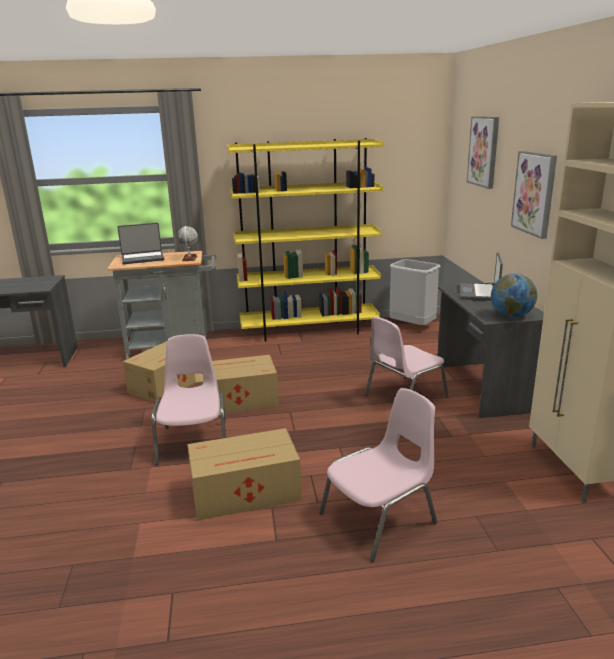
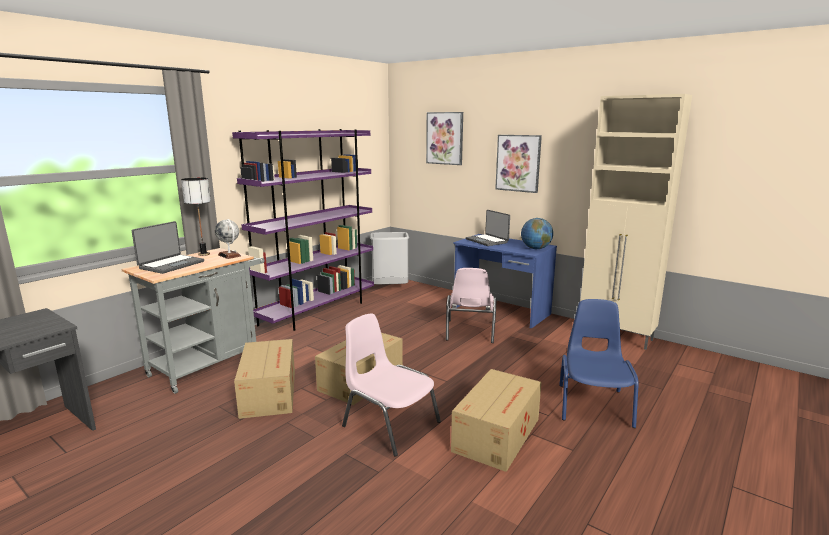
camera: 45 degrees left, 5 degrees down
yellow bookcase [227,138,384,342] -> purple bookcase [232,129,374,331]
pink chair [319,388,437,562] -> blue chair [559,299,639,428]
grey desk [437,283,544,418] -> blue desk [454,234,557,328]
none -> table lamp [181,178,211,256]

